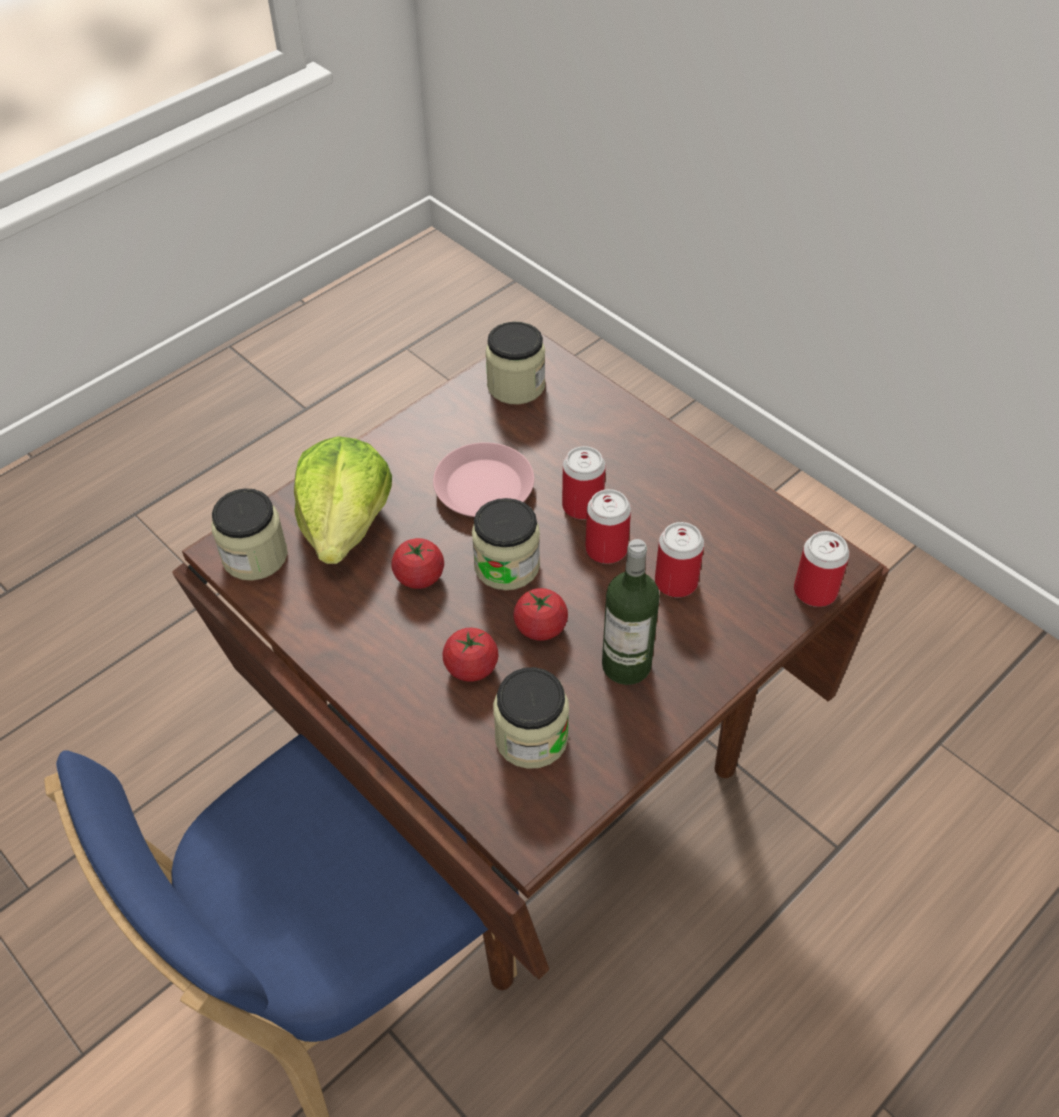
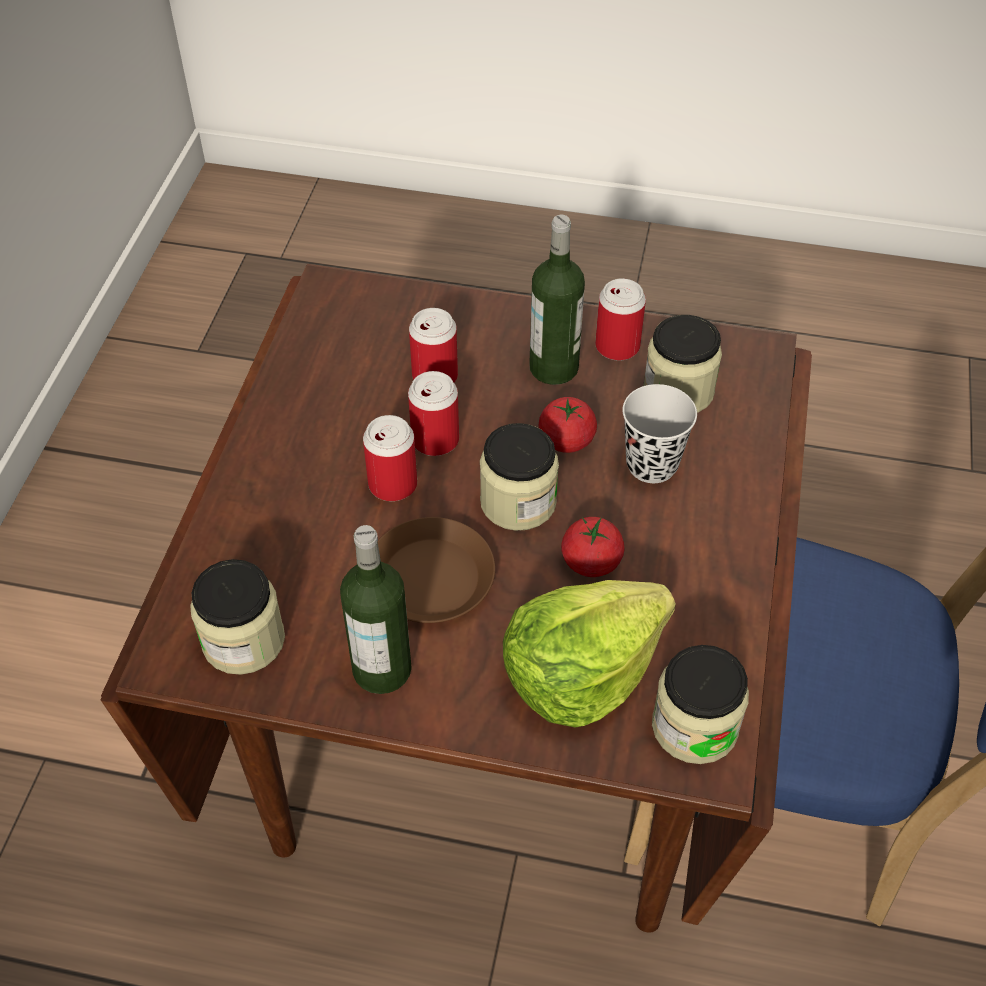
camera: 125 degrees left, 0 degrees up
pink plate [433,442,534,517] -> brown plate [378,517,495,623]
tomato [443,628,499,682] -> black cup [622,384,697,483]
can [794,531,850,607] -> can moved to [595,279,646,361]
none -> bottle [340,525,412,694]

